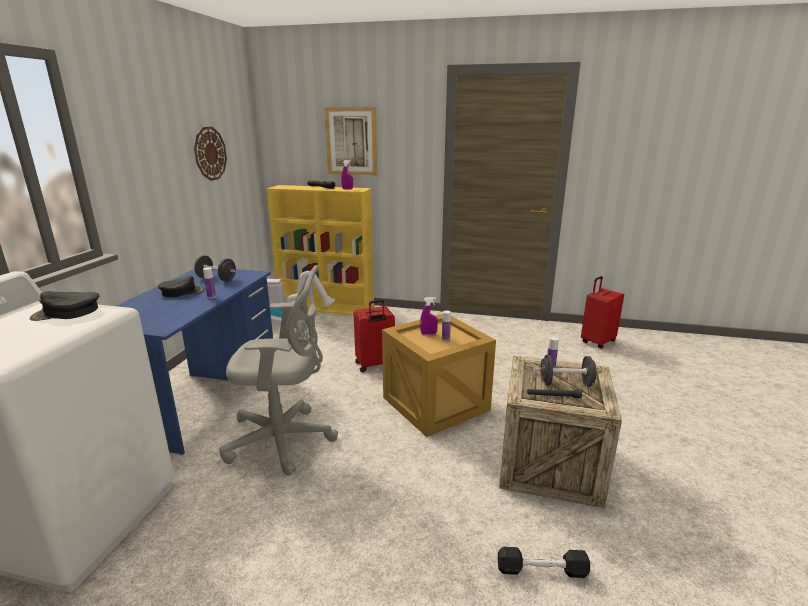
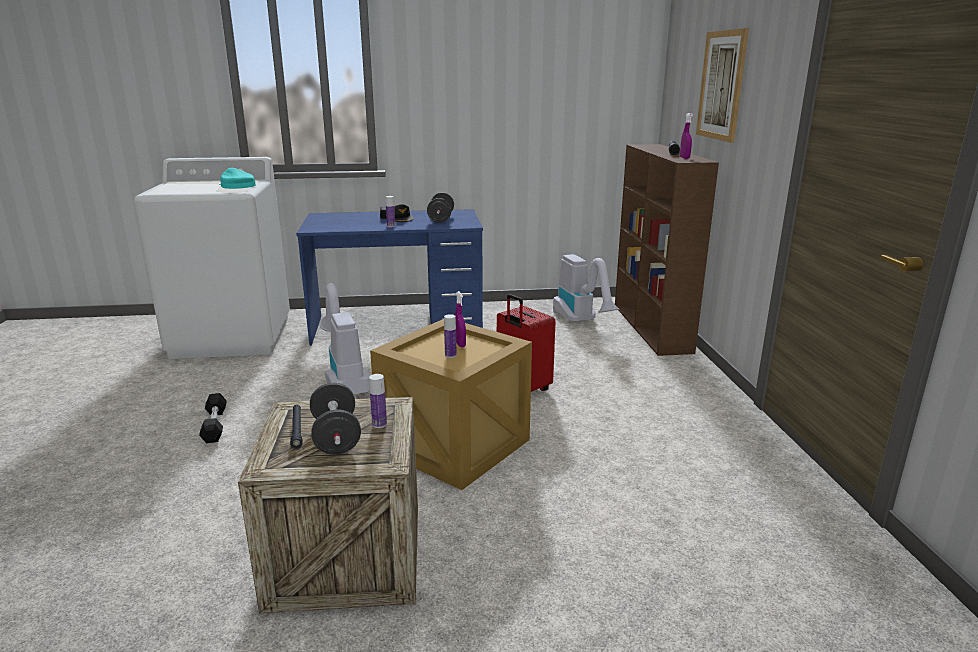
camera: 70 degrees right, 0 degrees up
black cap [30,291,99,321] -> turquoise cap [219,168,256,189]
wall clock [194,127,227,181] -> none
grey office chair [219,265,338,476] -> vacuum cleaner [319,283,370,394]
yellow bookcase [267,185,374,315] -> brown bookcase [615,144,719,356]
black dumbbell [498,547,590,578] -> black dumbbell moved to [199,393,227,443]
red suitcase [581,276,624,349] -> none

